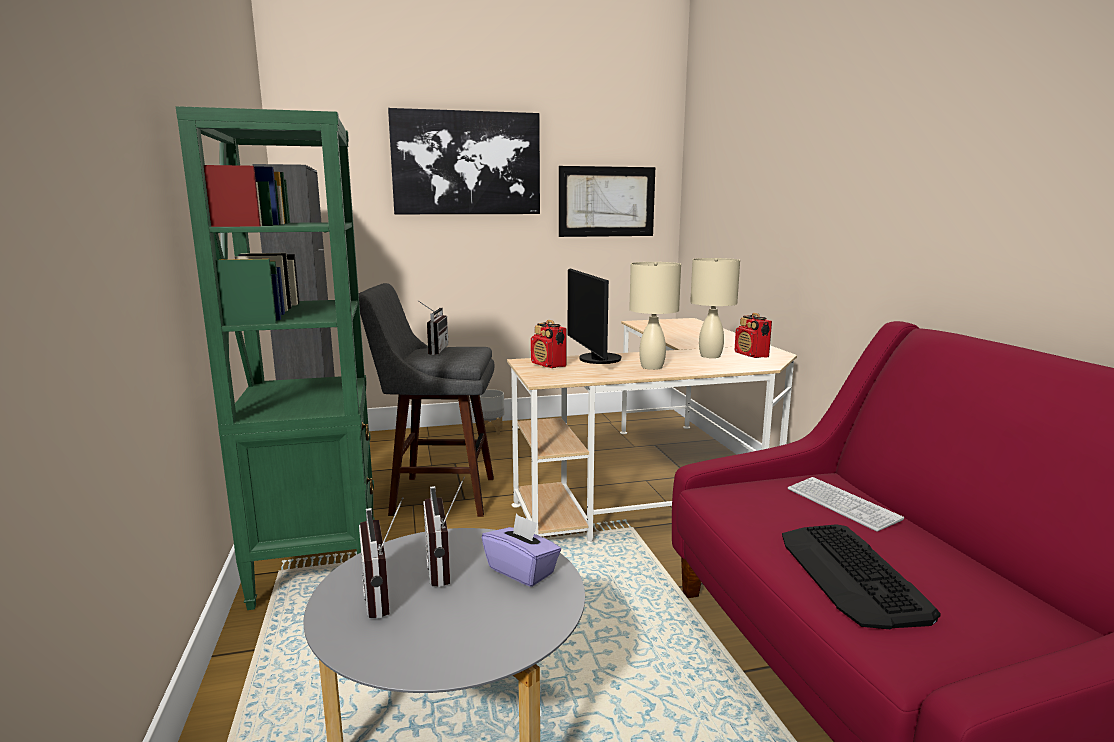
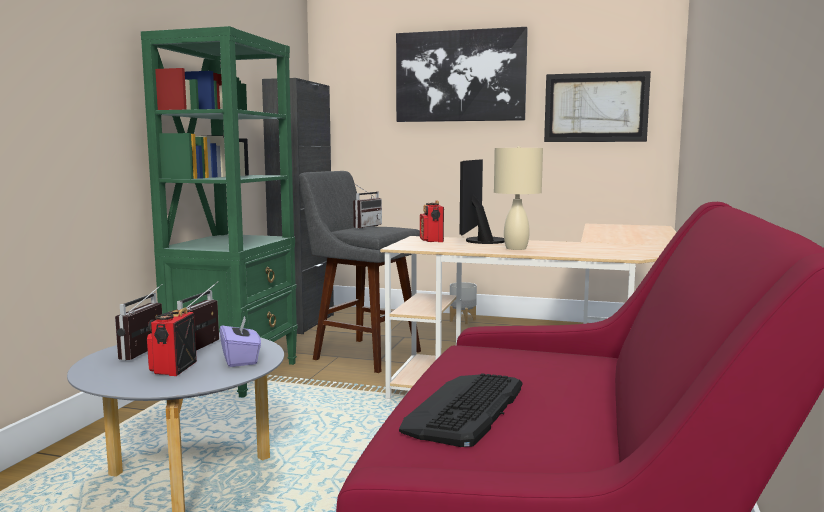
camera: 30 degrees right, 5 degrees down
beige table lamp [690,258,740,358] -> none
radio [735,313,772,358] -> radio moved to [147,307,197,376]
keyboard [788,477,904,532] -> none

